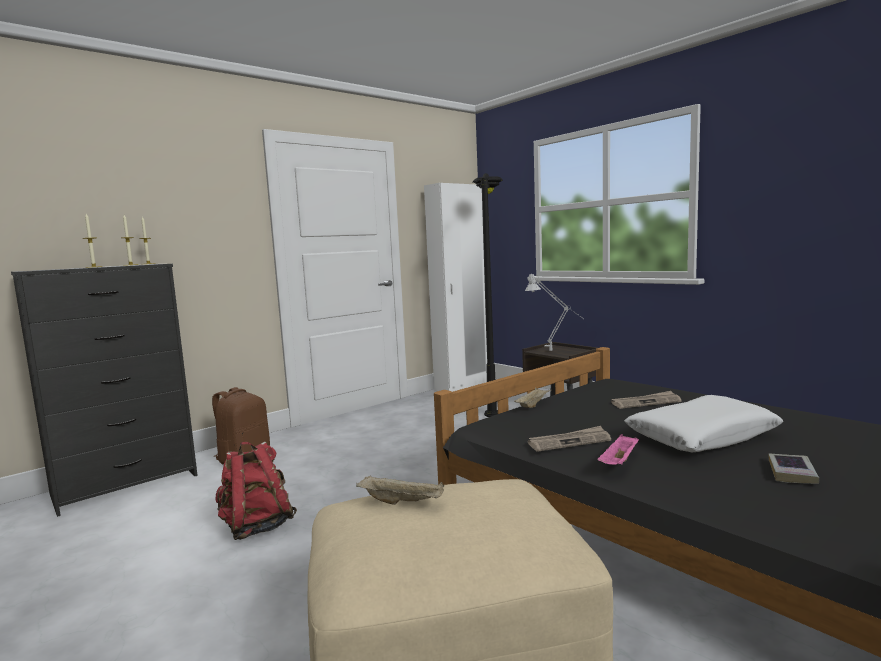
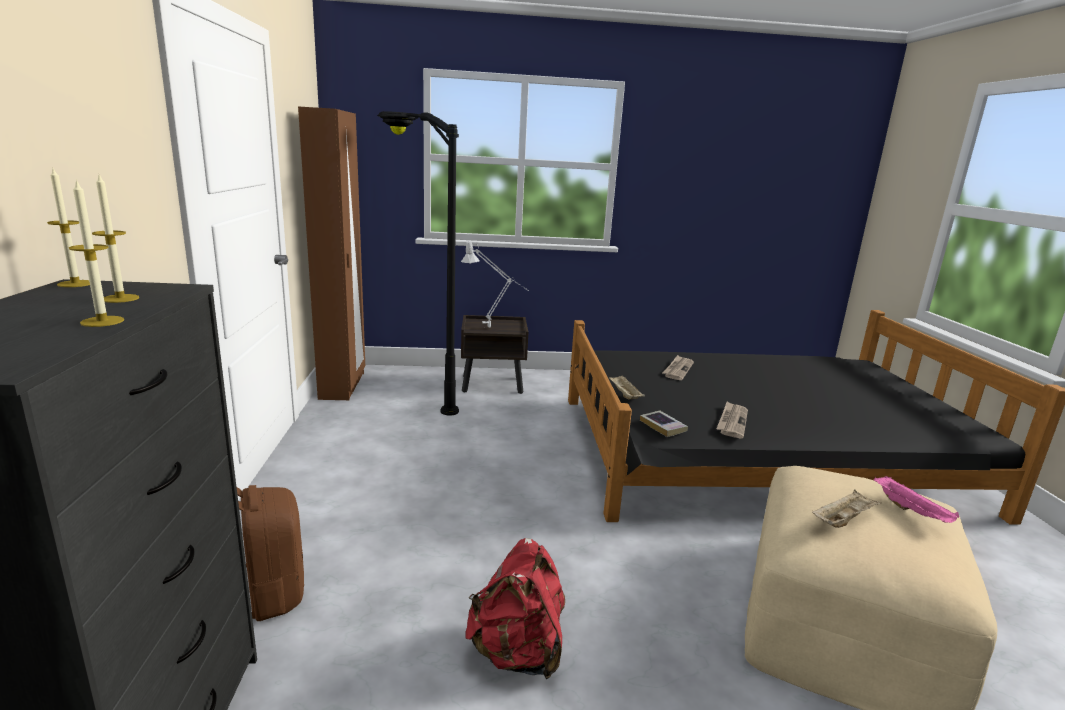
camera: 55 degrees left, 10 degrees up
white wardrobe [424,183,487,392] -> brown wardrobe [298,106,365,400]
pink tray [598,434,639,465] -> pink tray moved to [874,476,959,523]
white pillow [624,395,784,452] -> none
book [768,454,819,484] -> book moved to [640,410,688,437]

